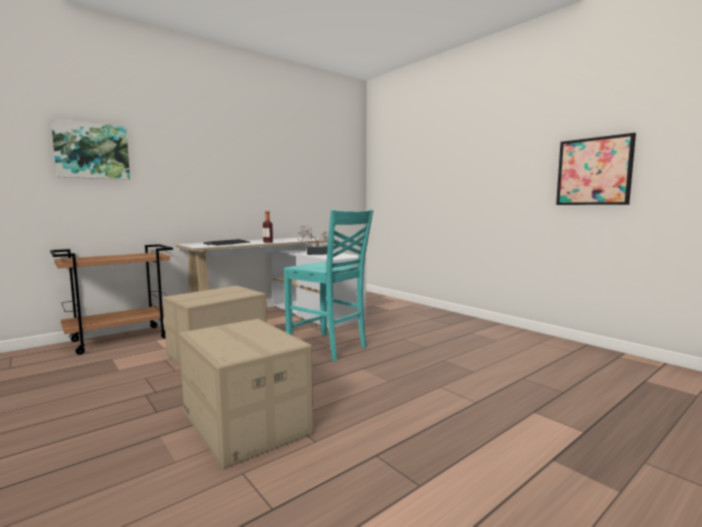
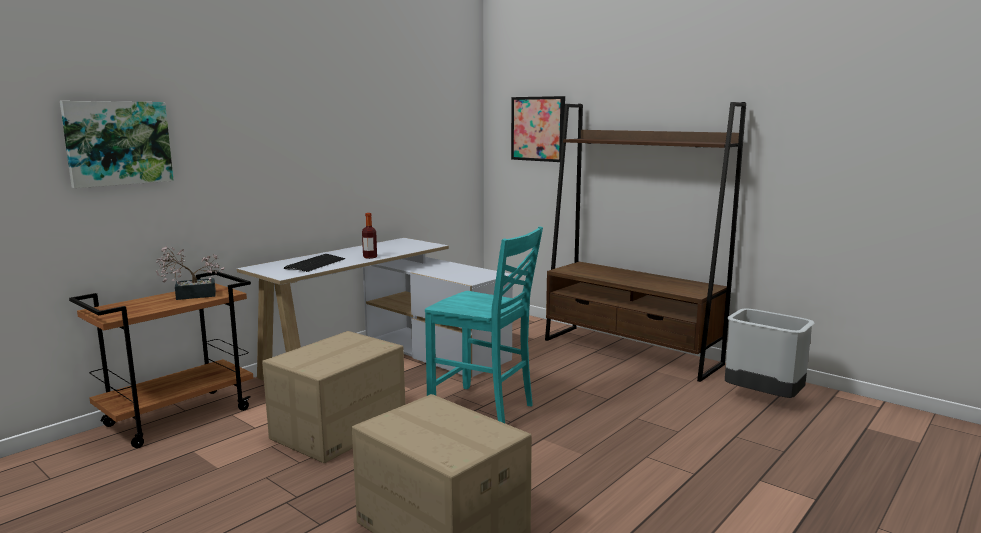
camera: 10 degrees left, 5 degrees up
potted plant [298,225,329,255] -> potted plant moved to [156,246,225,300]
picture [556,133,636,205] -> picture moved to [511,96,565,162]
none -> brown bookcase [545,102,746,382]
none -> grey trash can [725,308,815,398]

